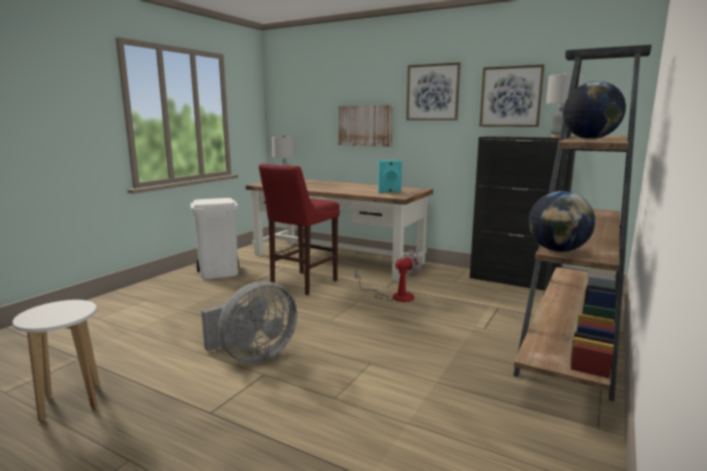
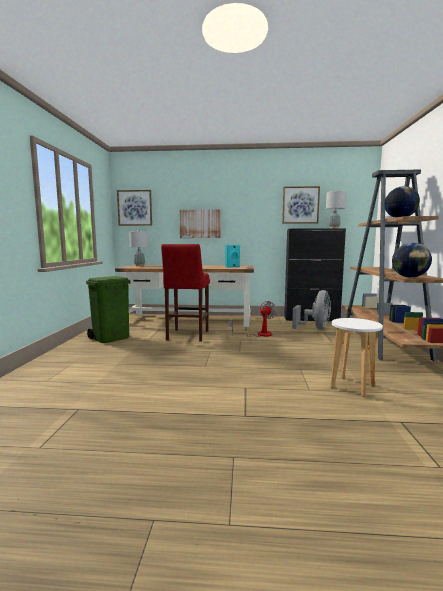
camera: 25 degrees left, 5 degrees down
white stool [13,300,100,422] -> white stool moved to [330,318,383,397]
white trash can [191,198,239,279] -> green trash can [86,276,130,343]
grey fan [201,281,297,363] -> grey fan moved to [292,290,331,329]
picture [406,62,460,120] -> picture moved to [117,190,152,226]

